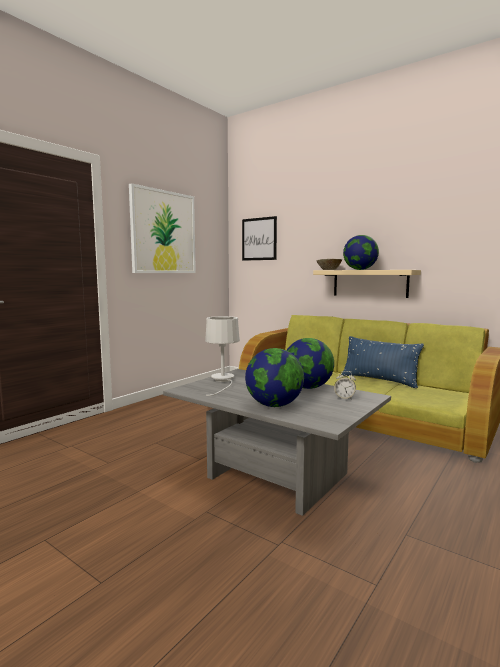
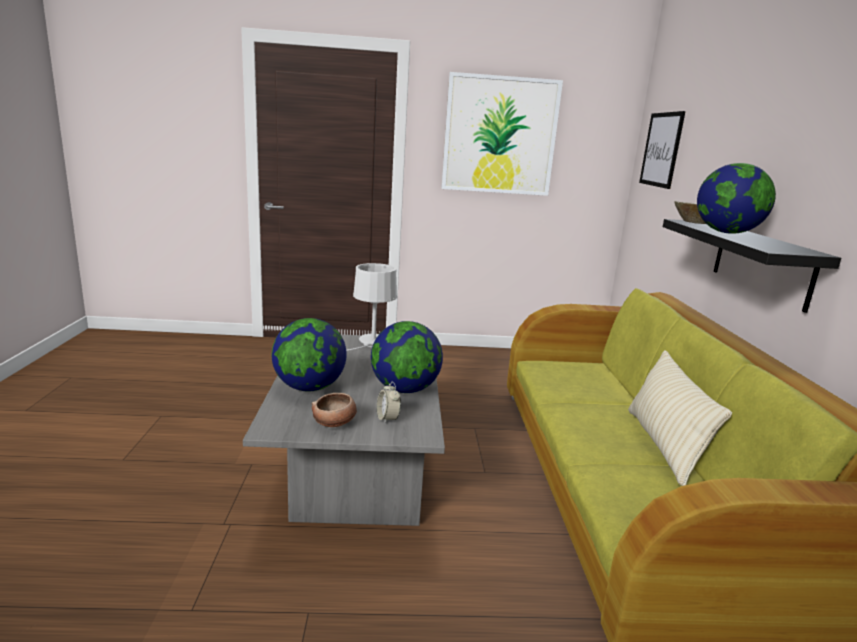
camera: 50 degrees right, 10 degrees up
beige shelf [313,270,421,298] -> black shelf [663,219,841,313]
blue pillow [342,336,424,388] -> beige pillow [628,350,732,486]
none -> bowl [312,393,357,427]

